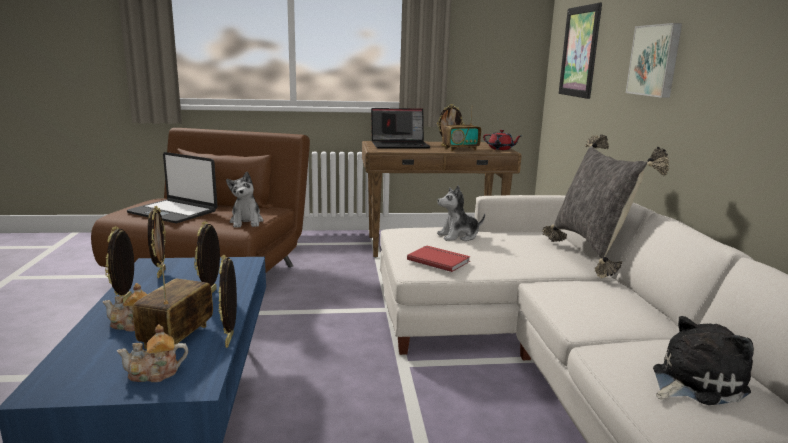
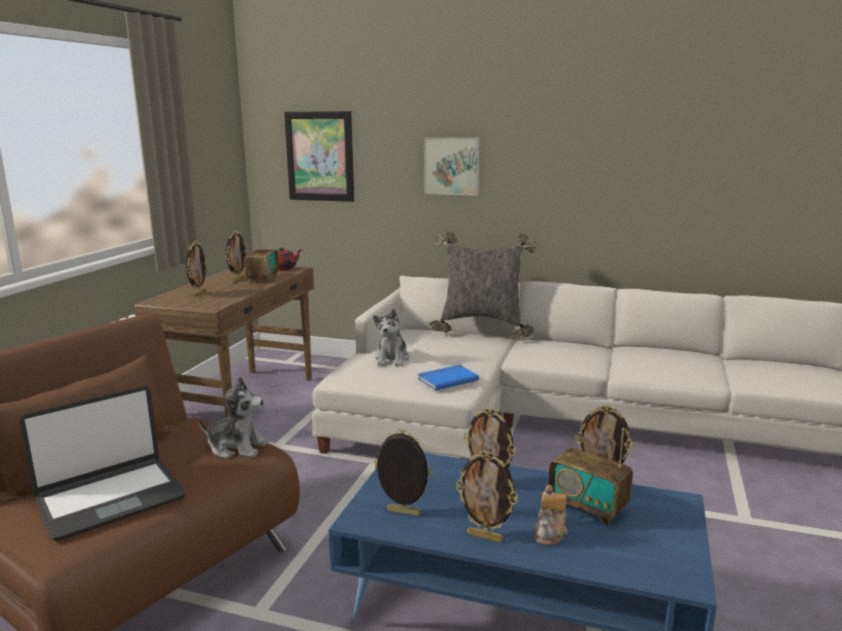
camera: 65 degrees left, 0 degrees up
teapot [117,324,188,382] -> none
laptop [371,108,431,148] -> picture frame [186,241,208,297]
red book [407,246,471,272] -> blue book [417,365,479,391]
plush toy [653,316,754,405] -> none

